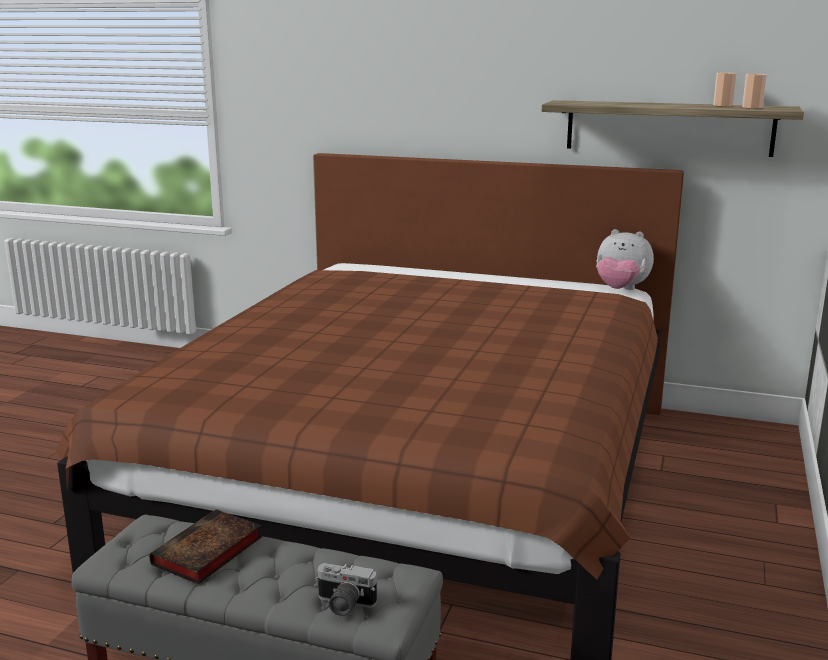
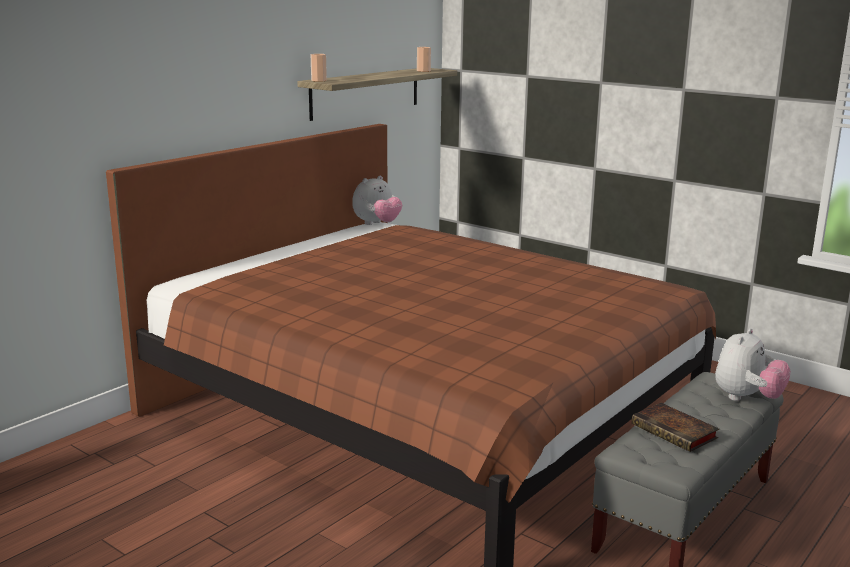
camera: 70 degrees left, 0 degrees up
camera [315,563,377,616] -> plush toy [715,328,791,401]
cup [713,73,736,107] -> cup moved to [311,54,327,82]

